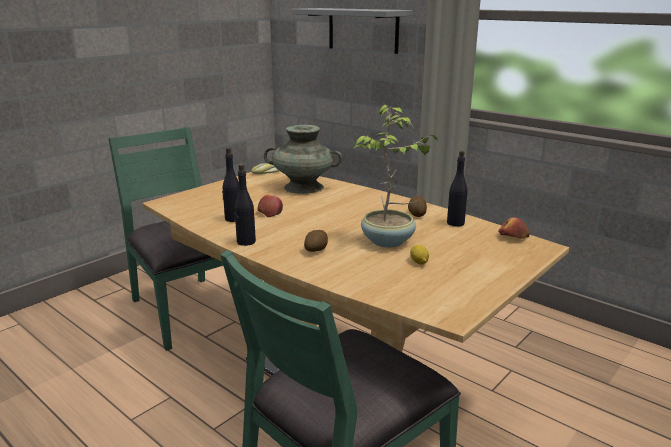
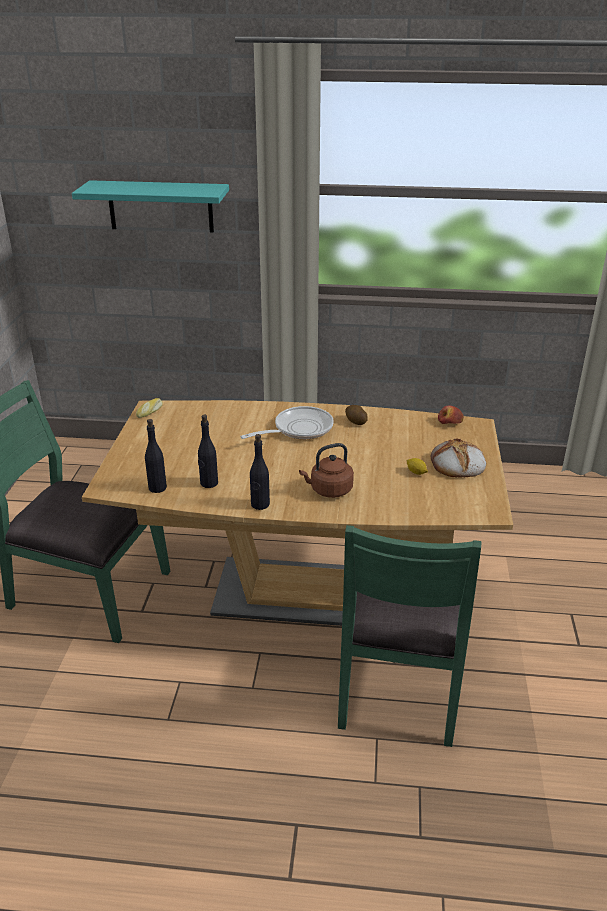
camera: 35 degrees left, 10 degrees up
apple [258,195,283,217] -> none
turquoise vase [264,125,342,194] -> none
grey shelf [292,8,413,54] -> turquoise shelf [72,180,229,232]
potato [304,230,328,252] -> brown kettle [299,443,354,498]
potted plant [354,105,438,248] -> none
black bottle [447,151,467,227] -> black bottle moved to [145,419,167,493]
none -> frying pan [240,406,334,439]
none -> bread [431,438,486,478]

